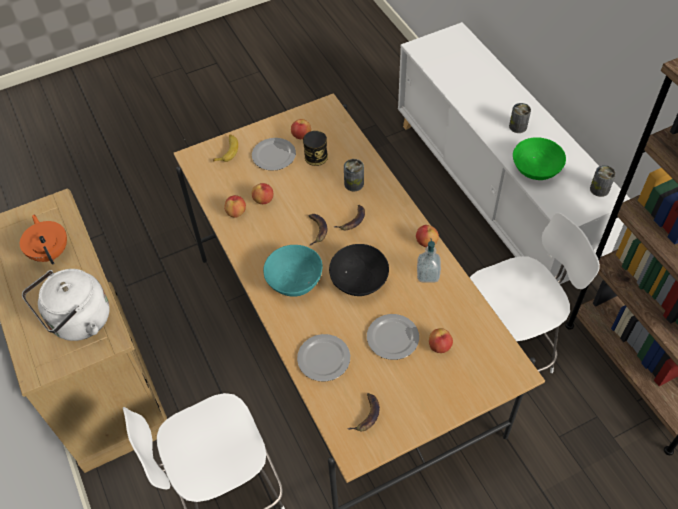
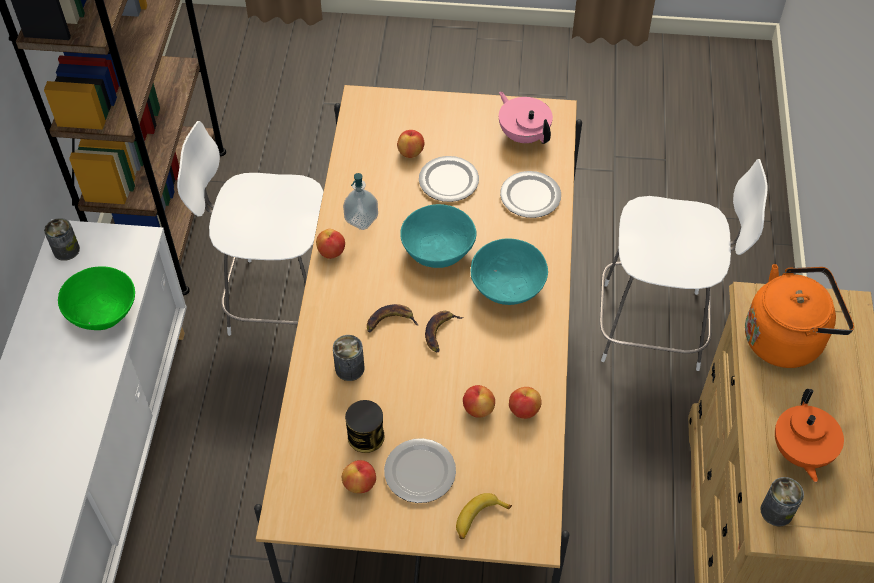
camera: 150 degrees left, 0 degrees up
white kettle [22,269,110,341] -> orange kettle [745,264,854,368]
black bowl [329,244,389,296] -> turquoise bowl [400,204,477,268]
banana [348,393,380,431] -> pink teapot [499,91,553,144]
can [509,103,531,133] -> can moved to [760,477,804,527]

